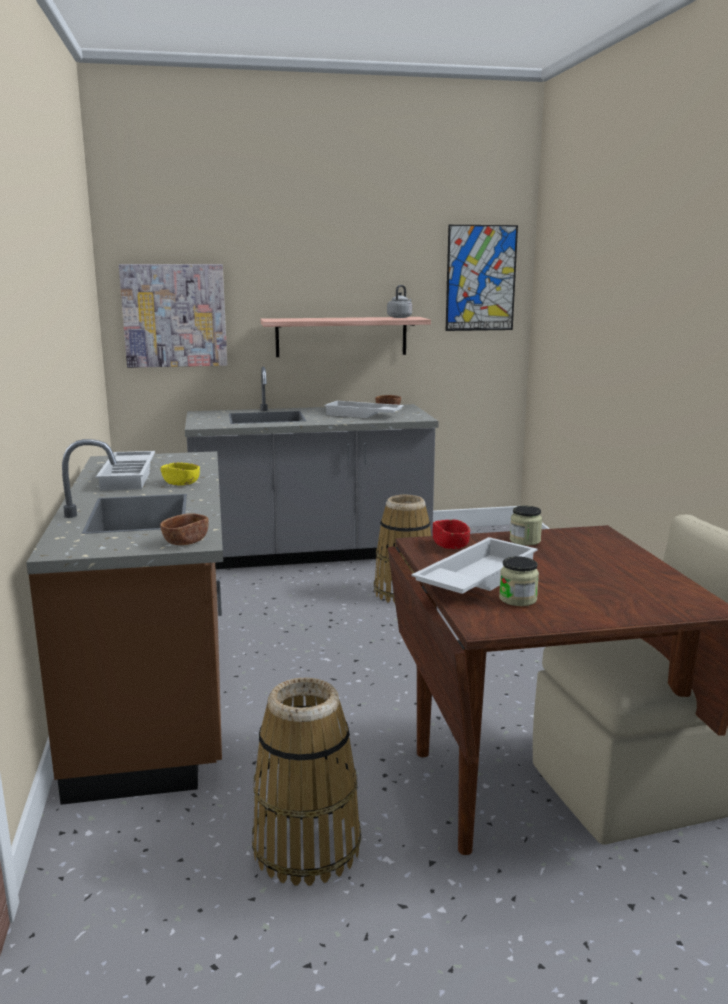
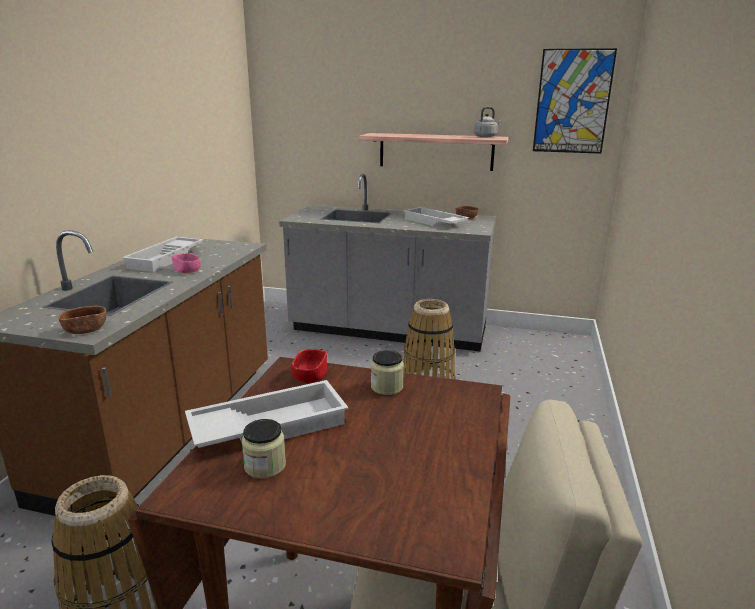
camera: 25 degrees right, 5 degrees up
picture [119,264,227,368] -> none
yellow bowl [160,462,200,486] -> pink bowl [172,253,201,273]

